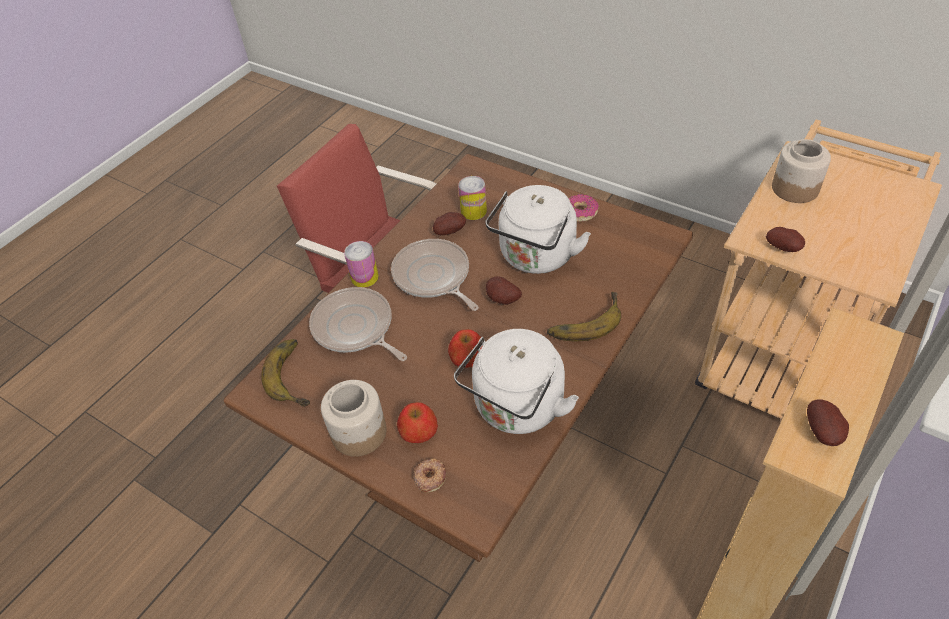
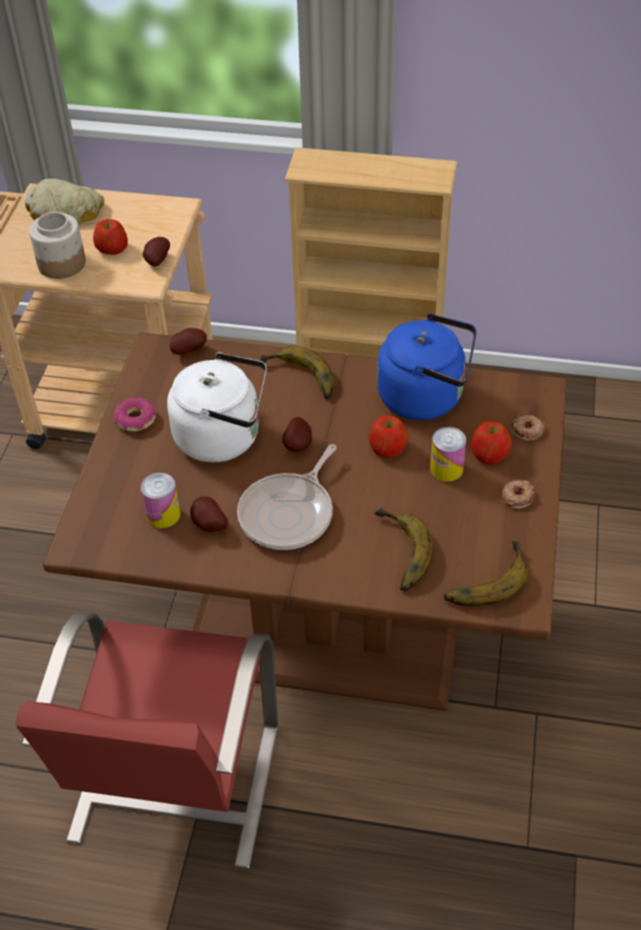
camera: 115 degrees left, 0 degrees up
frying pan [309,287,407,361] -> banana [374,508,434,591]
jar [321,380,387,457] -> donut [502,480,535,509]
can [344,241,379,288] -> can moved to [430,427,466,481]
white kettle [454,329,579,434] -> blue kettle [377,313,477,420]
potato [807,400,849,446] -> potato moved to [170,328,207,355]
none -> bread [25,179,105,222]
none -> apple [93,219,128,255]

